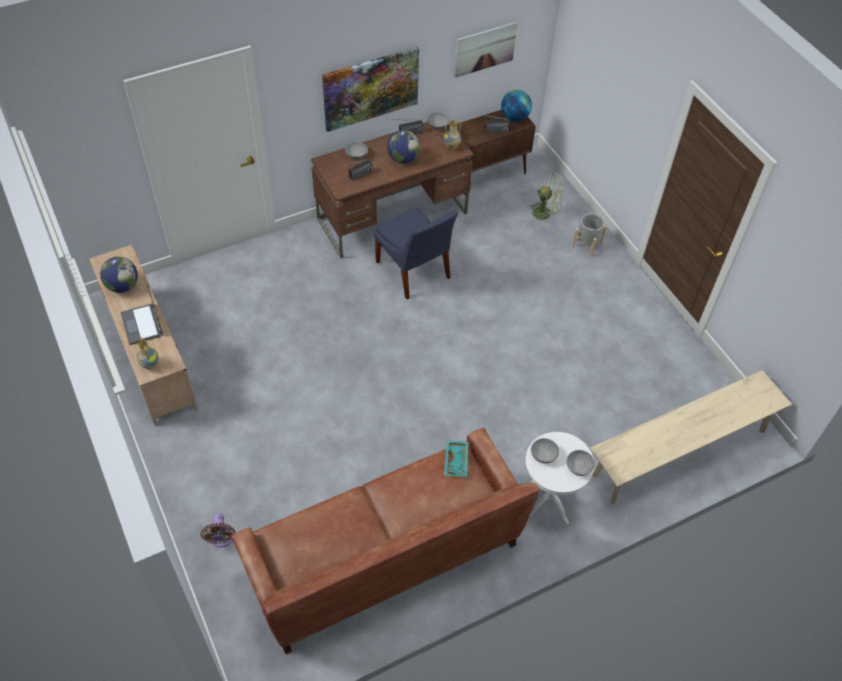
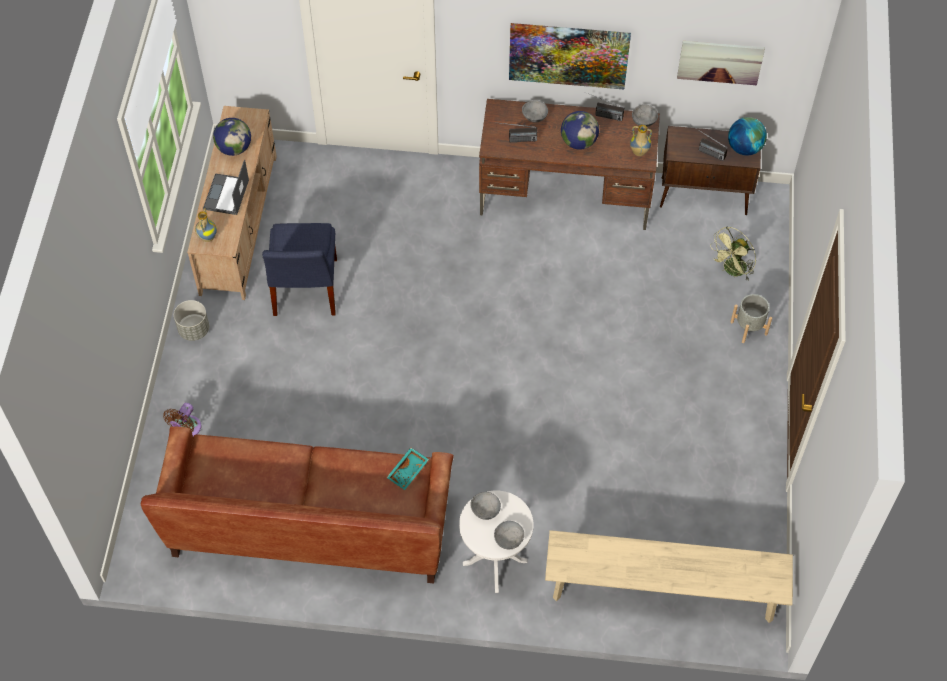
camera: 35 degrees right, 5 degrees up
blue chair [374,208,458,299] -> blue chair moved to [262,223,337,316]
green fan [529,172,563,226] -> green fan turned 90 degrees clockwise [710,226,756,280]
none -> grey planter [174,300,209,341]

